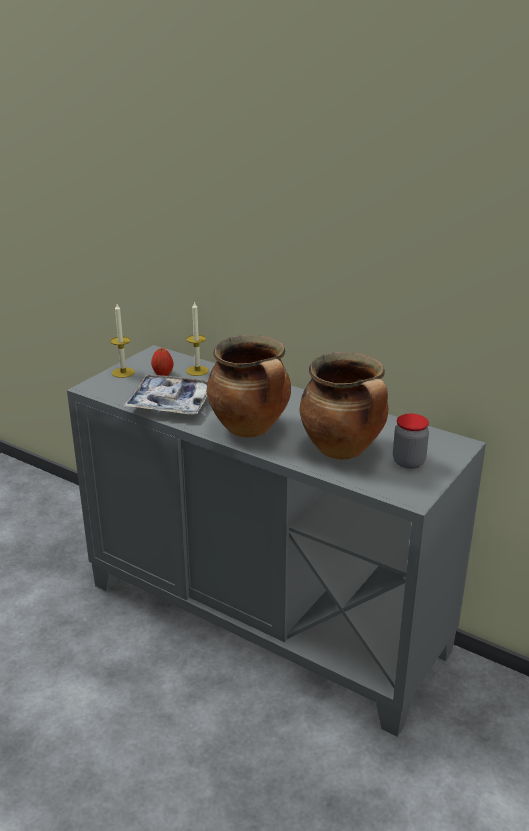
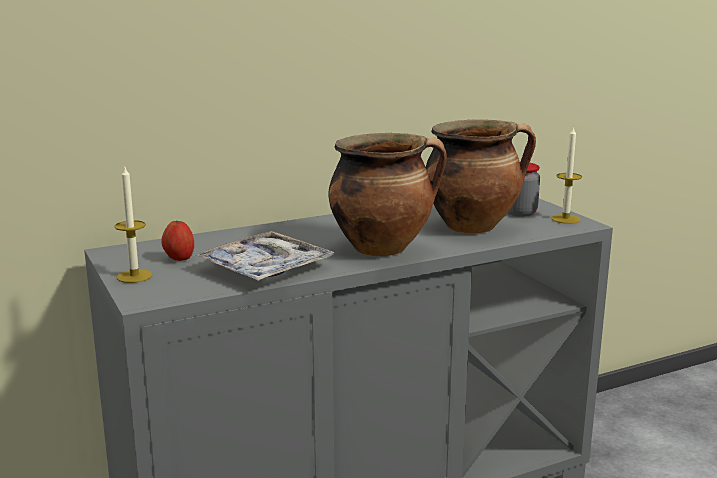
camera: 60 degrees left, 10 degrees down
candle [186,301,209,376] -> candle moved to [551,126,582,224]

